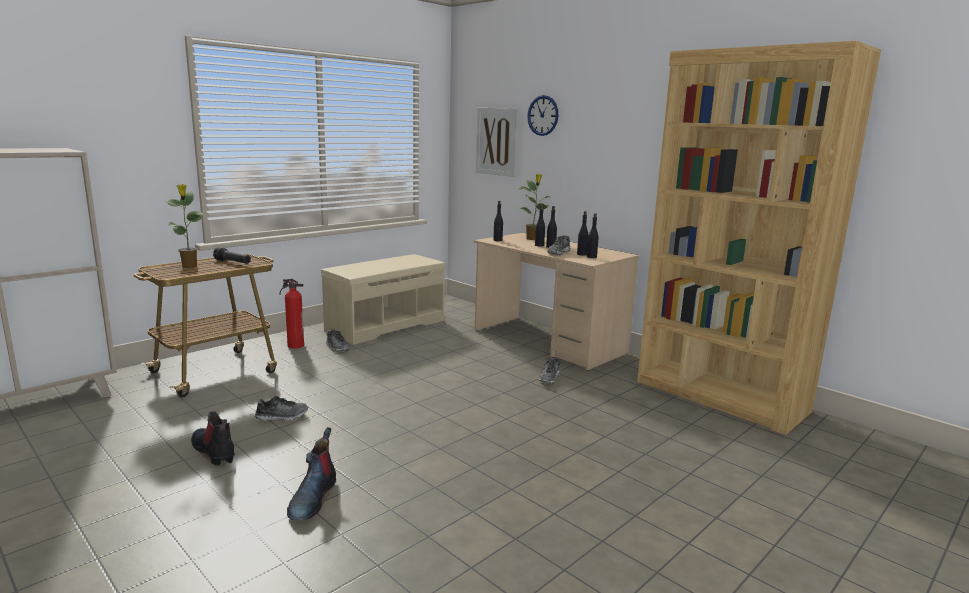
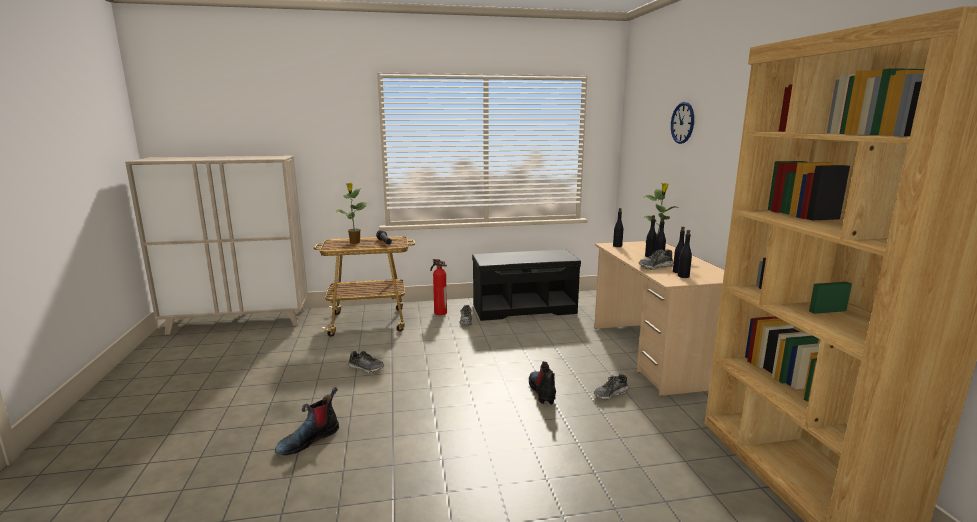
camera: 35 degrees right, 0 degrees up
boot [191,411,235,466] -> boot moved to [529,361,556,405]
beige bench [321,254,445,345] -> black bench [472,249,581,321]
picture [476,108,518,177] -> none

